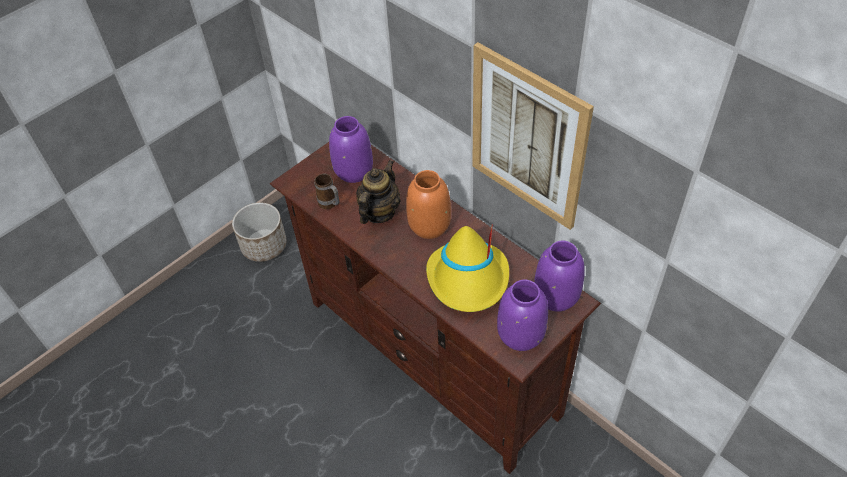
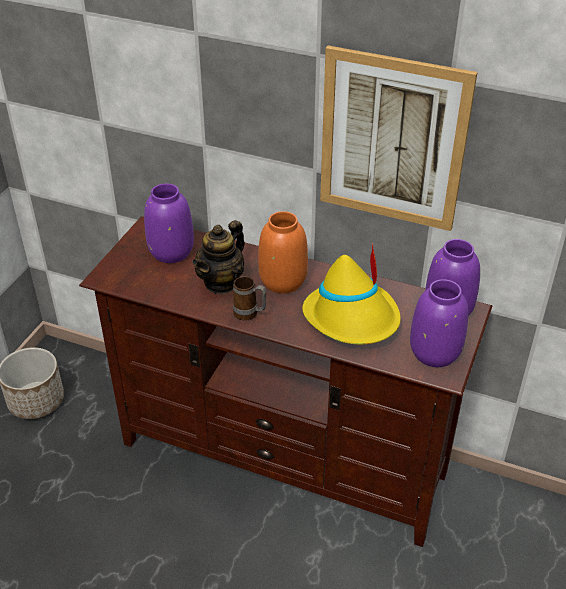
camera: 25 degrees left, 10 degrees down
mug [314,174,340,209] -> mug moved to [233,276,267,321]
teapot [356,160,401,224] -> teapot turned 150 degrees counterclockwise [192,220,245,294]

